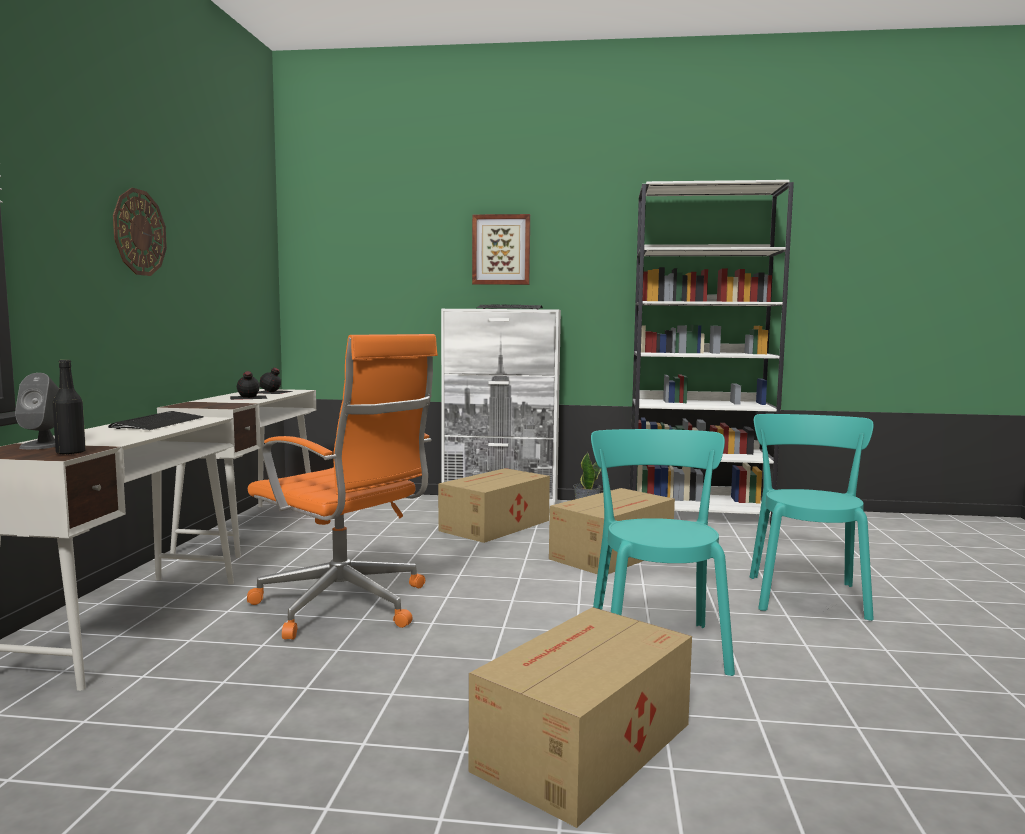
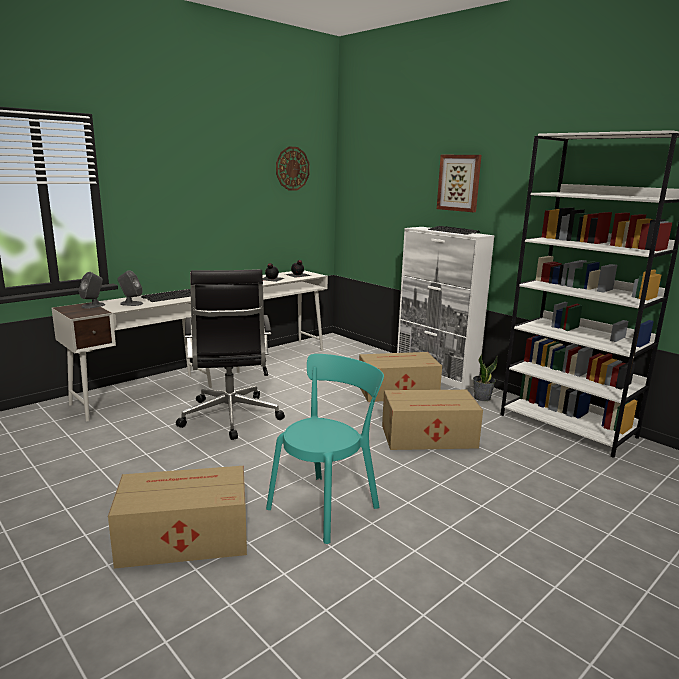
camera: 40 degrees right, 10 degrees up
black bottle [52,360,86,455] -> none
wall clock [113,188,167,276] -> wall clock moved to [276,147,309,191]
orange office chair [247,334,438,640] -> black office chair [176,269,285,440]
turquoise chair [750,414,874,621] -> none
none -> grey speaker [118,270,143,306]

